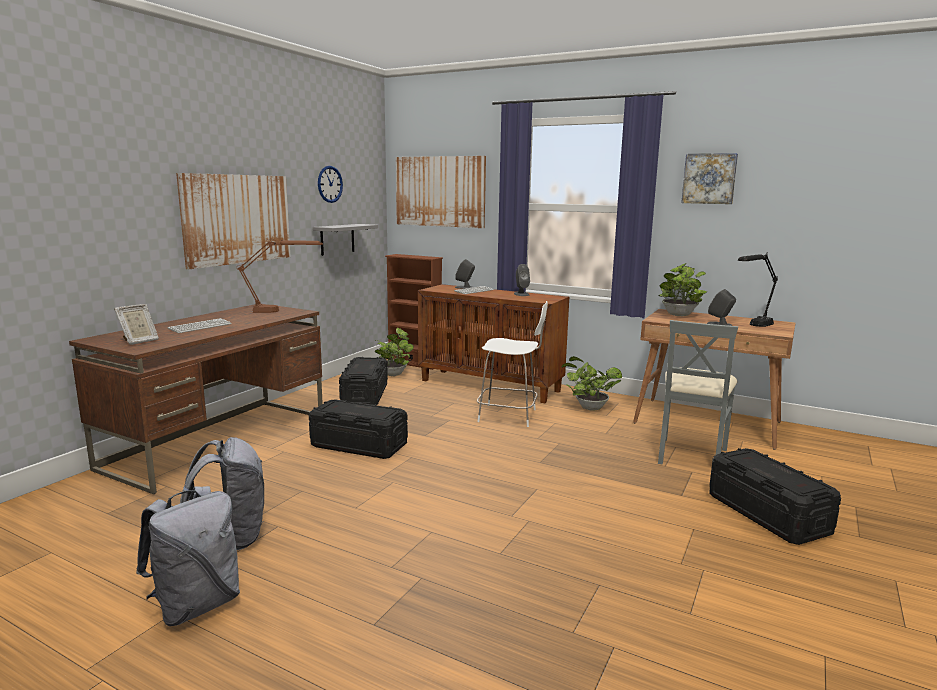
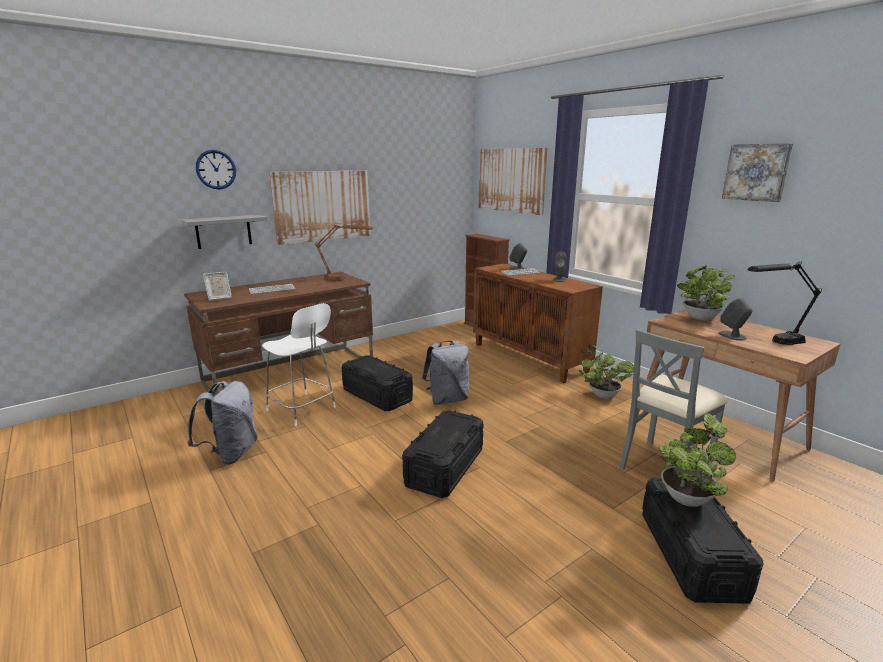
camera: 25 degrees right, 5 degrees up
grey backpack [136,486,240,626] -> grey backpack moved to [422,340,469,405]
grey shelf [313,224,378,256] -> grey shelf moved to [181,215,268,249]
wall clock [318,166,343,203] -> wall clock moved to [196,150,236,189]
black storage box [339,357,388,405] -> black storage box moved to [402,410,484,498]
potted plant [375,328,414,376] -> potted plant moved to [659,413,736,507]
white stool [477,301,548,427] -> white stool moved to [262,303,336,426]

